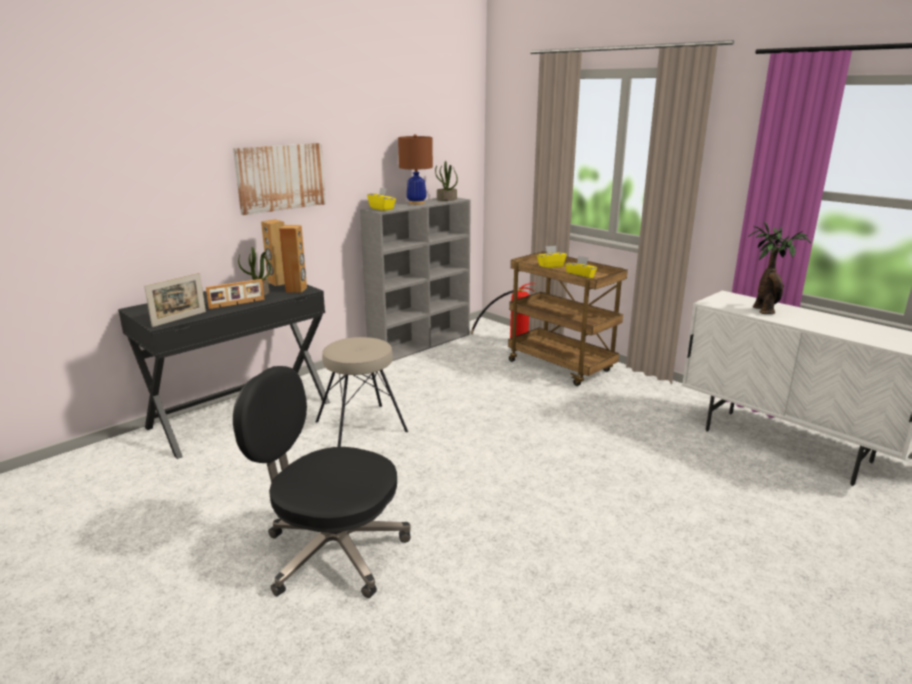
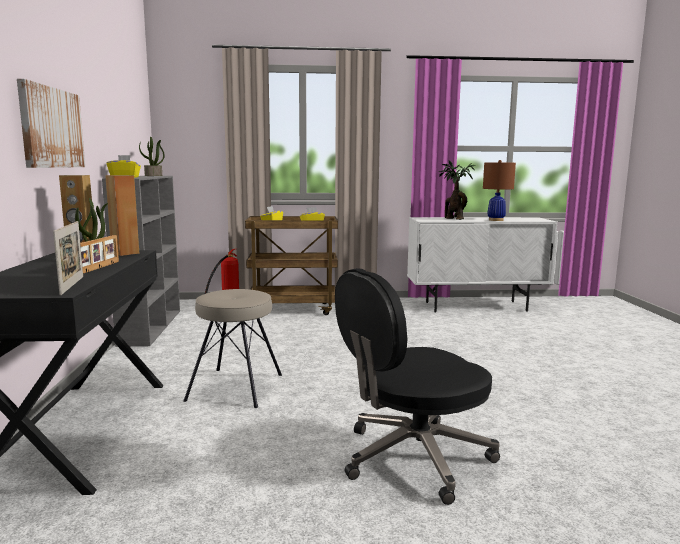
camera: 50 degrees left, 10 degrees down
brown table lamp [398,134,433,205] -> brown table lamp moved to [483,160,516,221]

